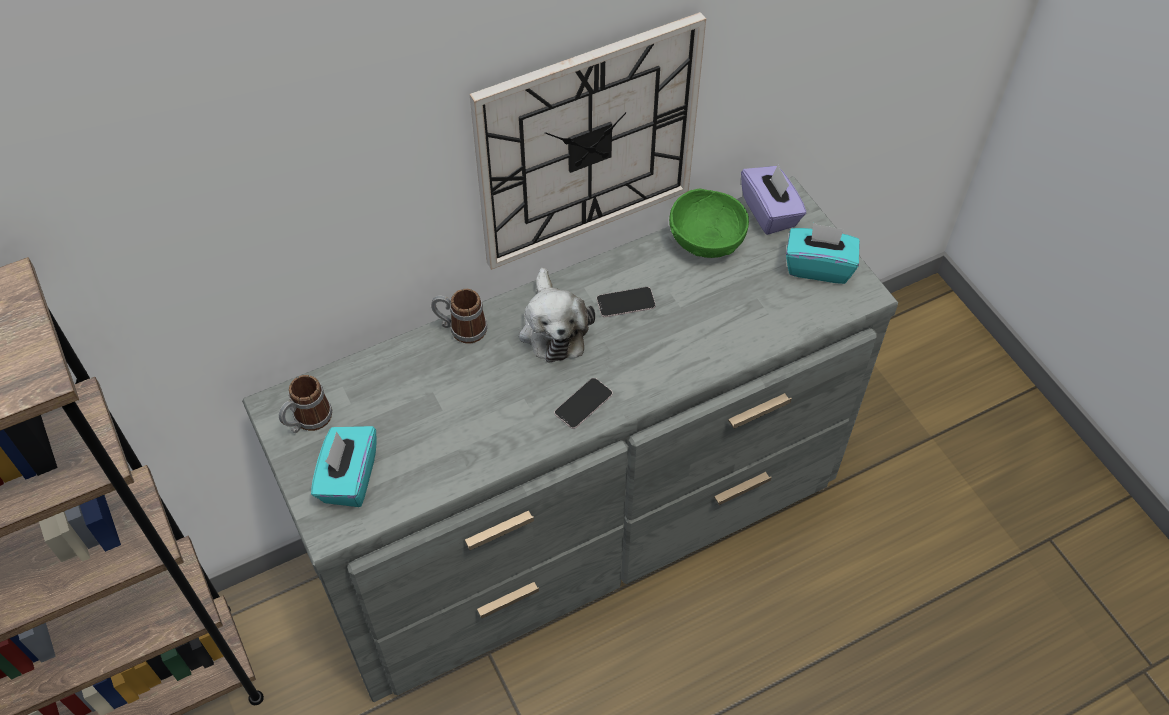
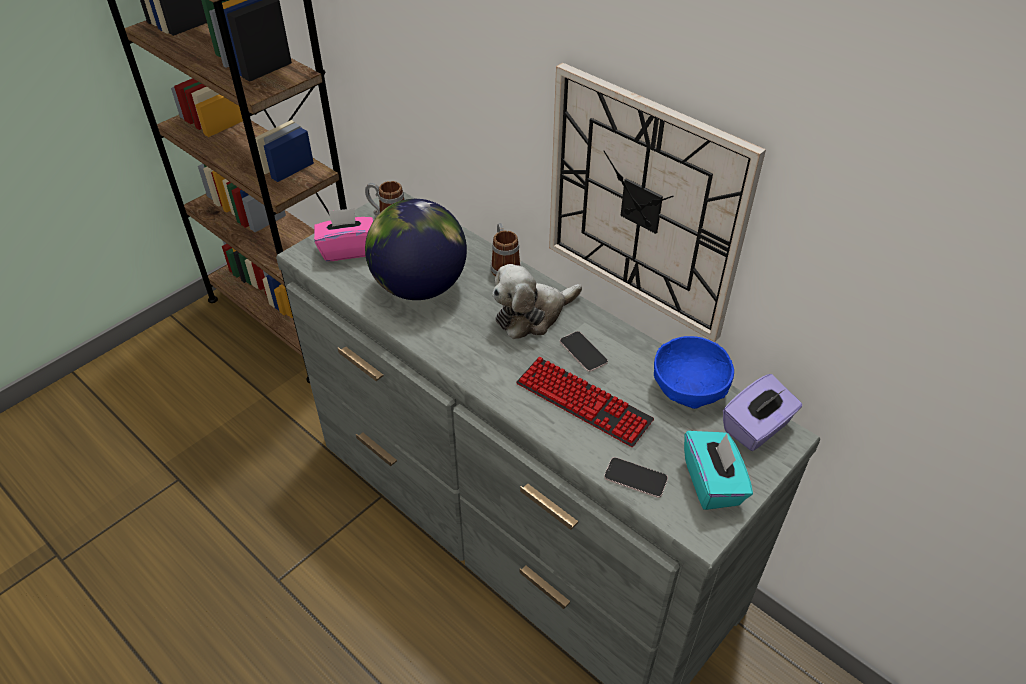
camera: 70 degrees right, 10 degrees down
turquoise tissue box [311,426,377,507] -> pink tissue box [314,208,373,261]
phone [554,378,613,429] -> phone moved to [604,457,668,498]
green bowl [669,189,749,258] -> blue bowl [654,336,734,409]
none -> globe [365,199,467,300]
none -> keyboard [516,357,654,447]

